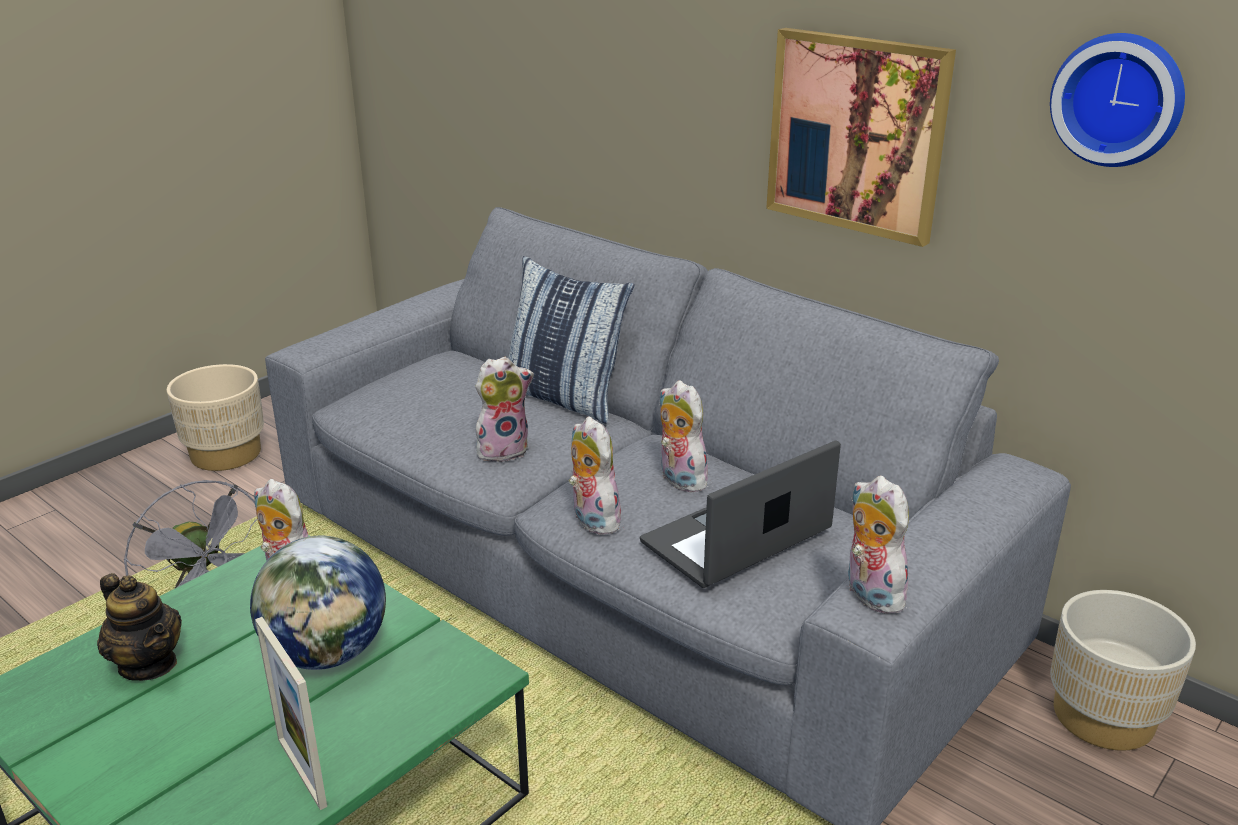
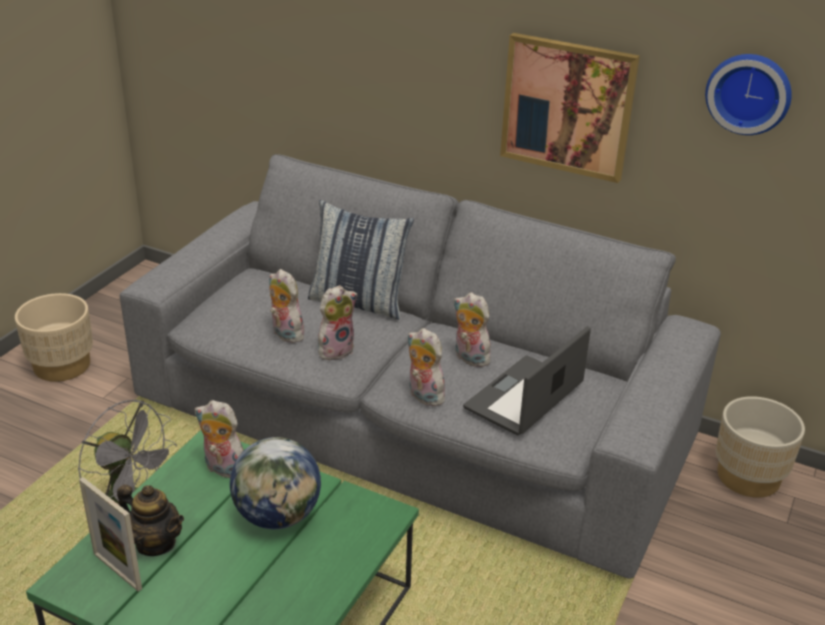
camera: 15 degrees left, 5 degrees up
picture frame [255,617,327,810] -> picture frame moved to [79,477,142,592]
plush toy [848,476,913,614] -> plush toy moved to [269,269,307,343]

